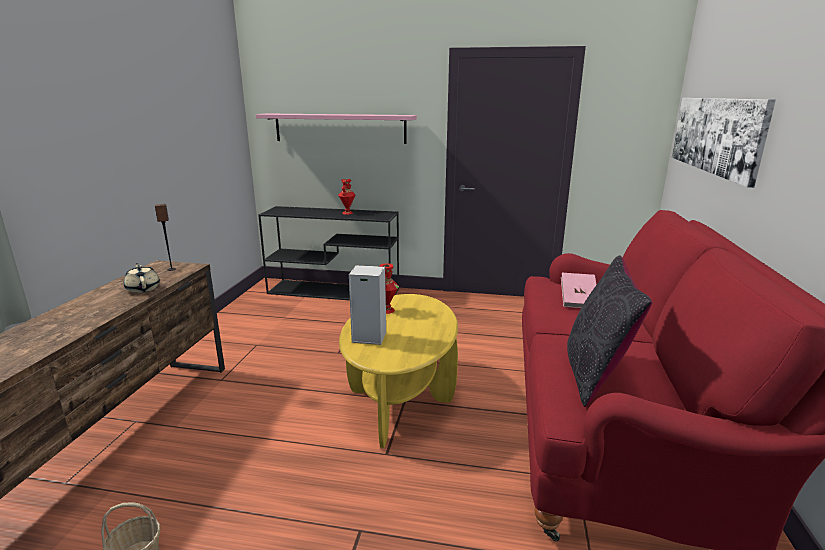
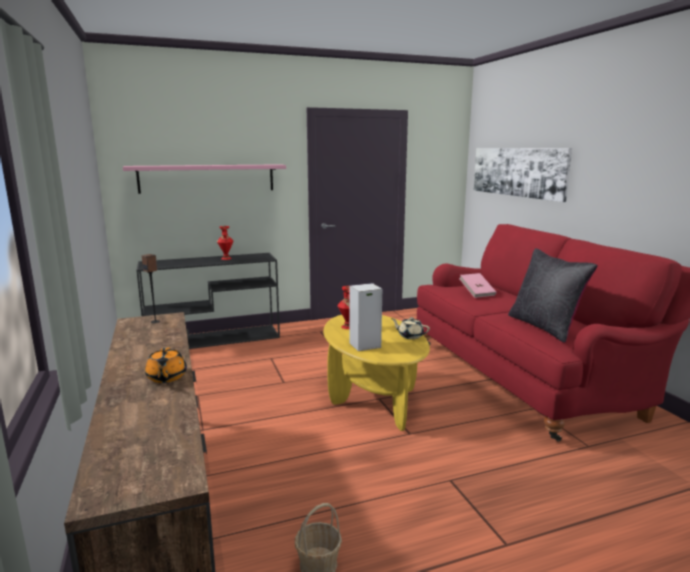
camera: 30 degrees left, 5 degrees down
beige teapot [124,263,160,293] -> beige teapot moved to [392,317,430,339]
none -> orange teapot [145,348,187,383]

